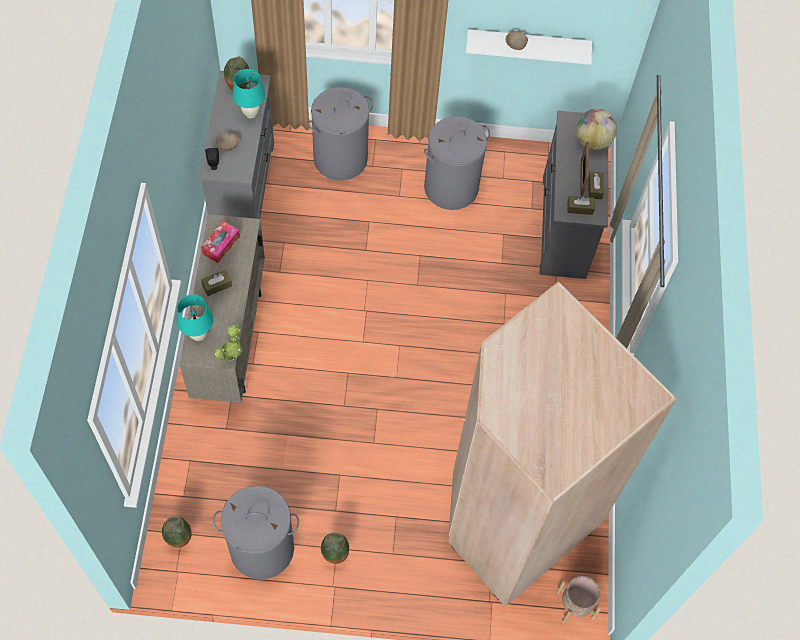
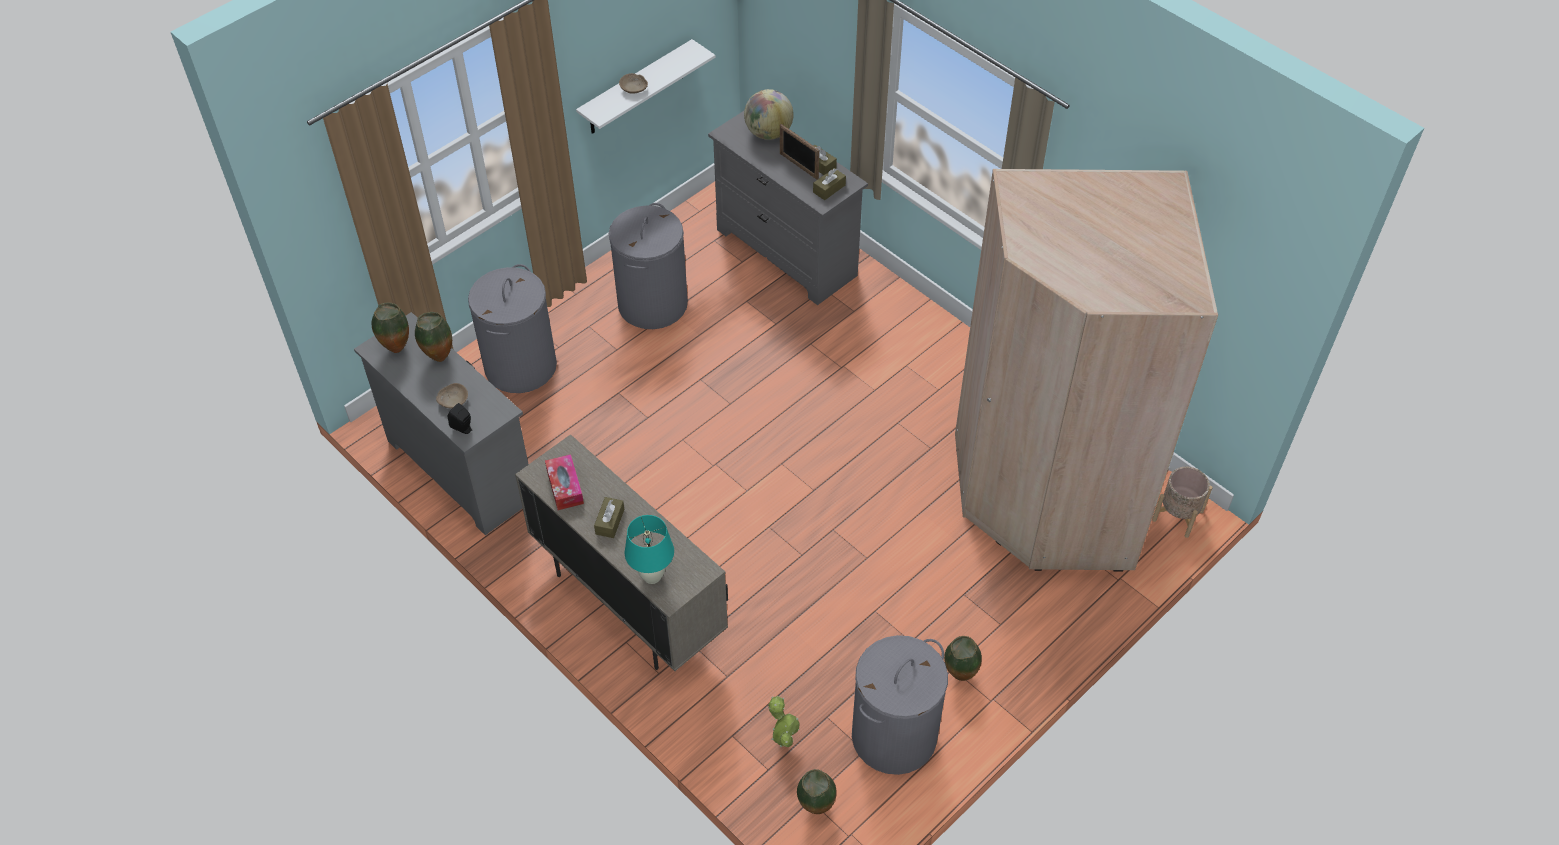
camera: 45 degrees left, 10 degrees down
potted plant [215,324,242,361] -> potted plant moved to [768,696,800,747]
turquoise table lamp [232,69,266,118] -> vase [415,312,452,362]

